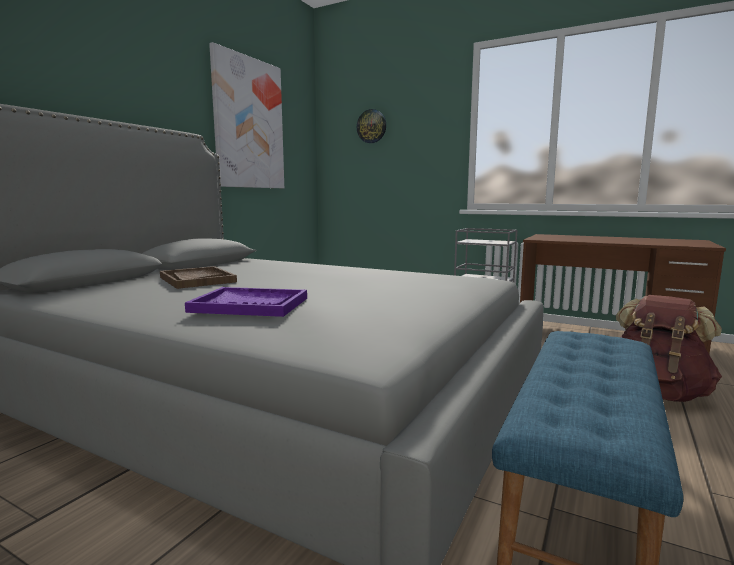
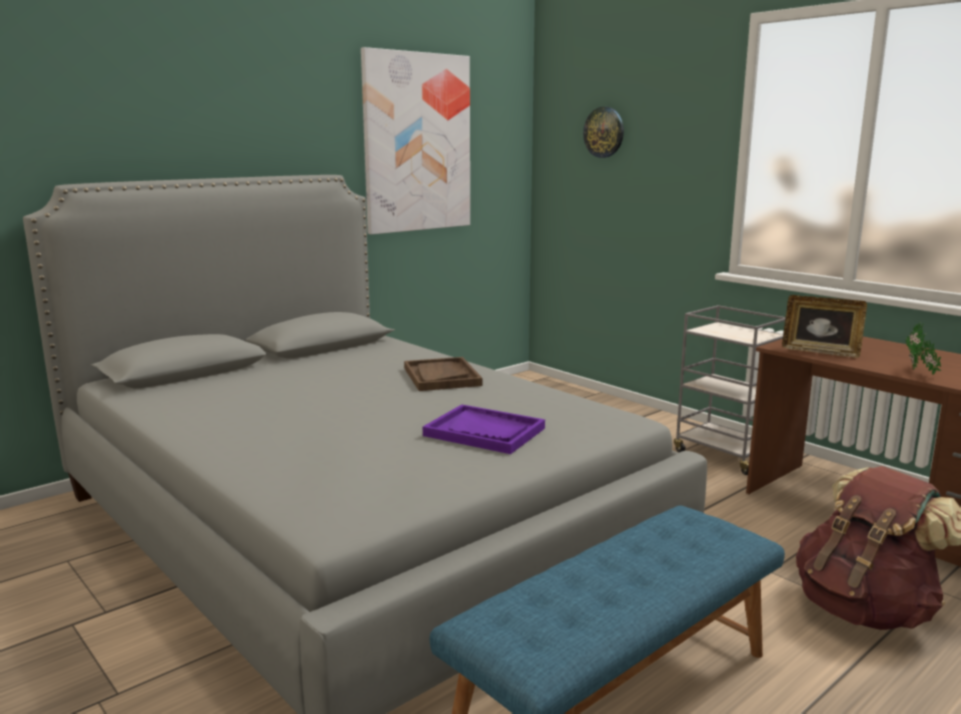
camera: 20 degrees right, 5 degrees up
brown tray [160,266,237,289] -> brown tray moved to [404,357,483,391]
purple tray [185,287,307,317] -> purple tray moved to [423,404,545,454]
none -> picture frame [782,295,867,358]
none -> potted plant [906,322,942,375]

